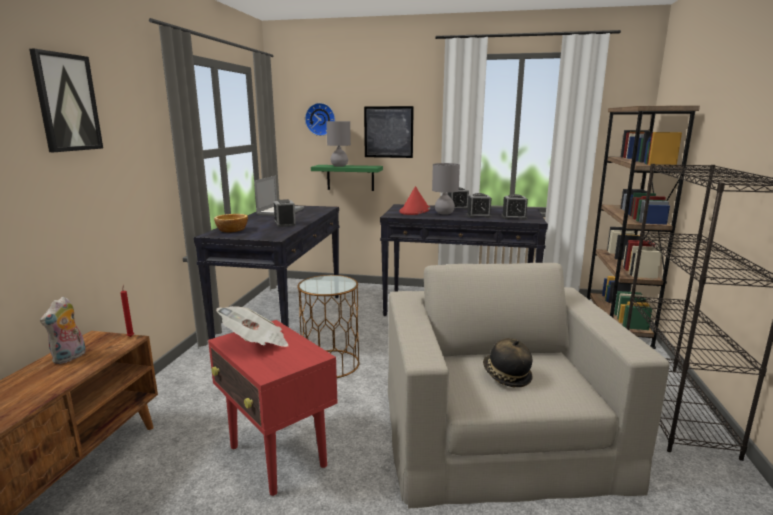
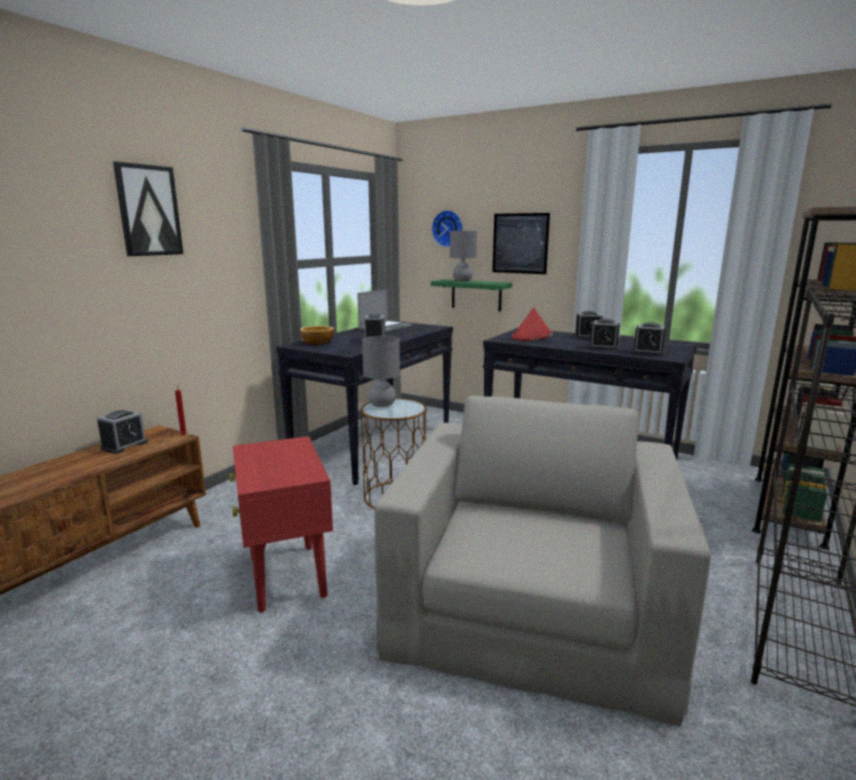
camera: 20 degrees right, 0 degrees up
plush toy [40,297,86,364] -> alarm clock [97,410,148,454]
newspaper [216,306,289,347] -> none
grey table lamp [432,163,460,215] -> grey table lamp moved to [362,336,400,407]
hat [483,338,533,387] -> none

